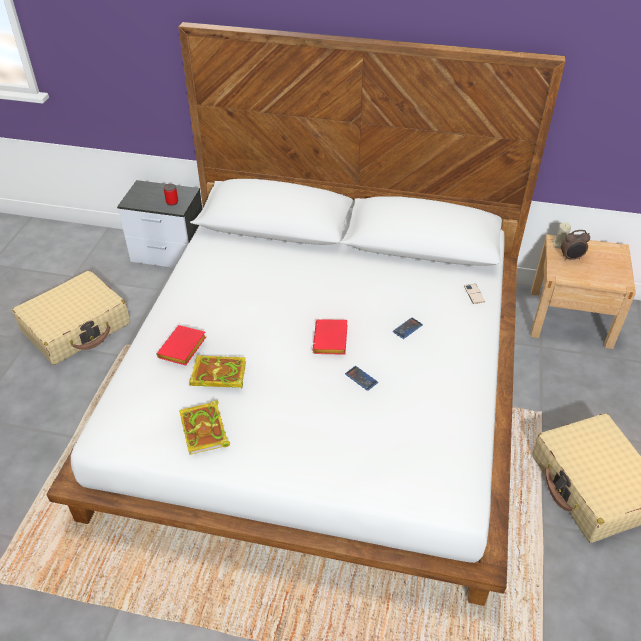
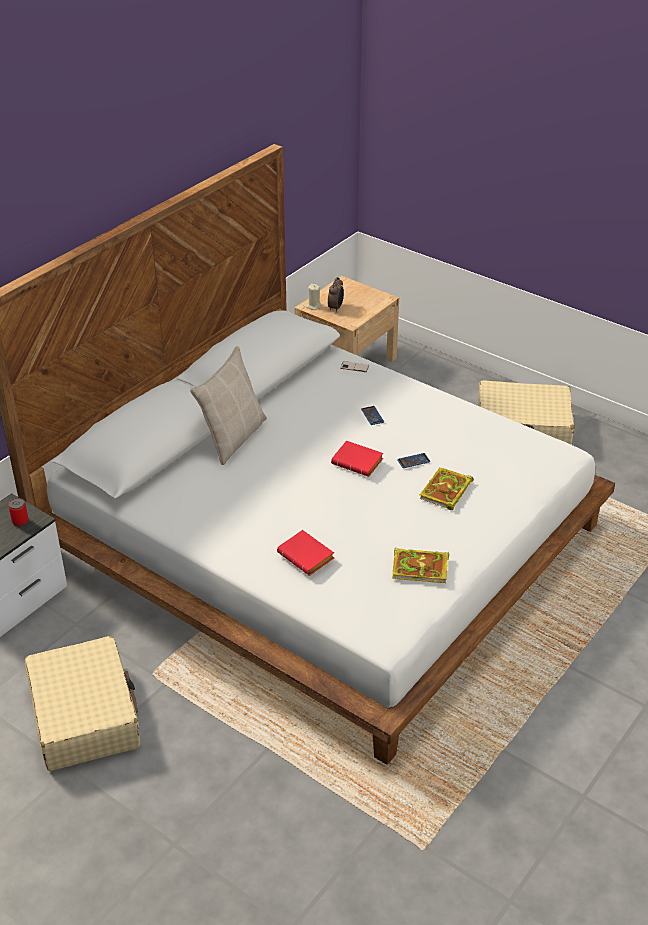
camera: 65 degrees left, 5 degrees down
book [189,355,246,389] -> book moved to [419,467,474,510]
none -> beige pillow [190,346,267,465]

